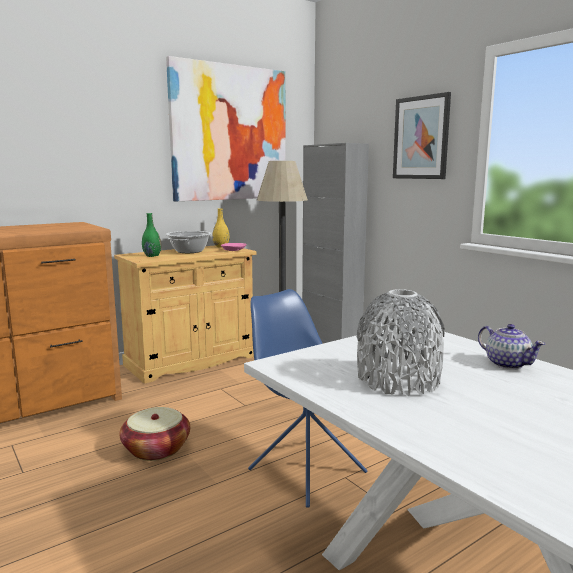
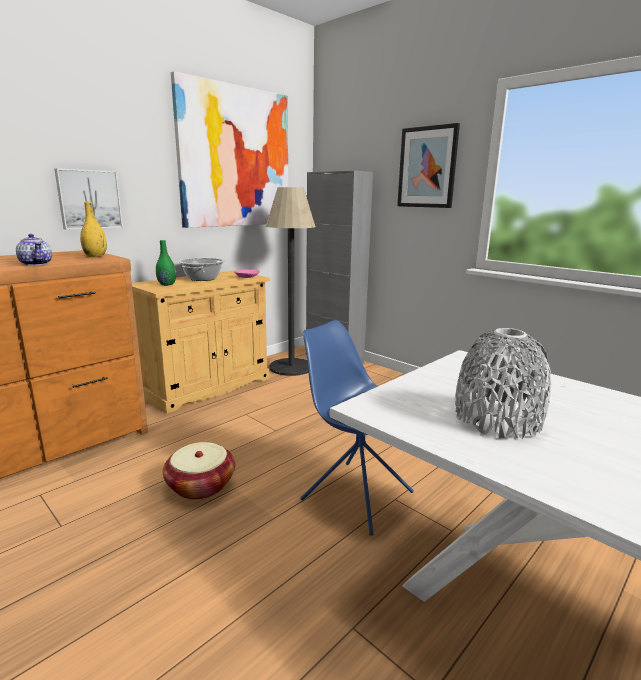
camera: 10 degrees left, 5 degrees up
yellow vase [212,208,230,247] -> yellow vase moved to [80,202,107,257]
teapot [478,324,545,370] -> teapot moved to [16,234,52,266]
none -> picture [54,169,123,230]

